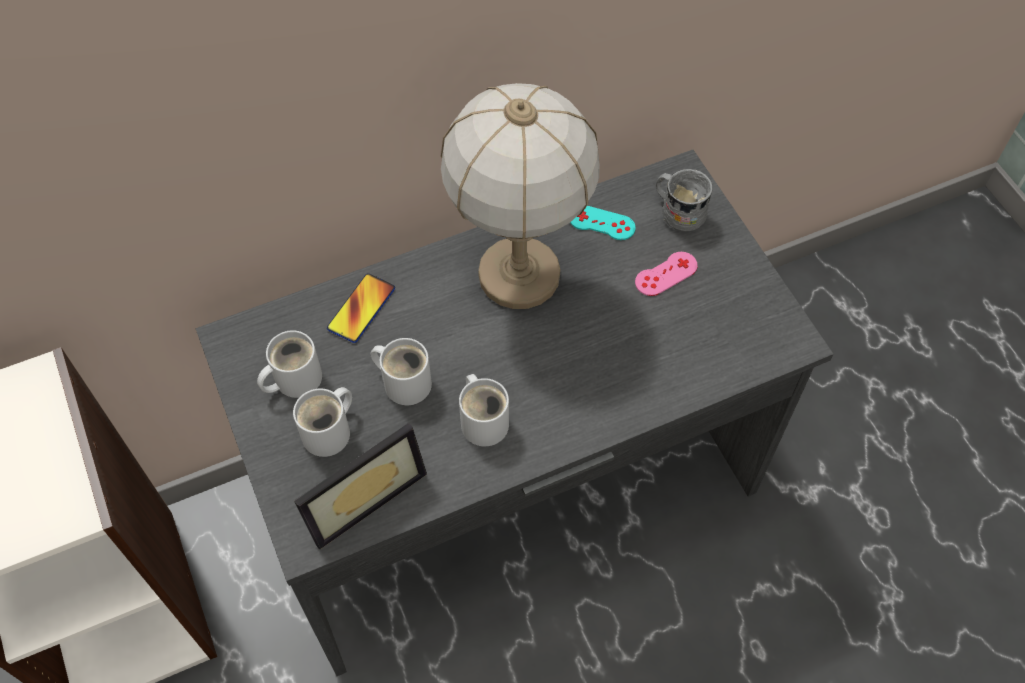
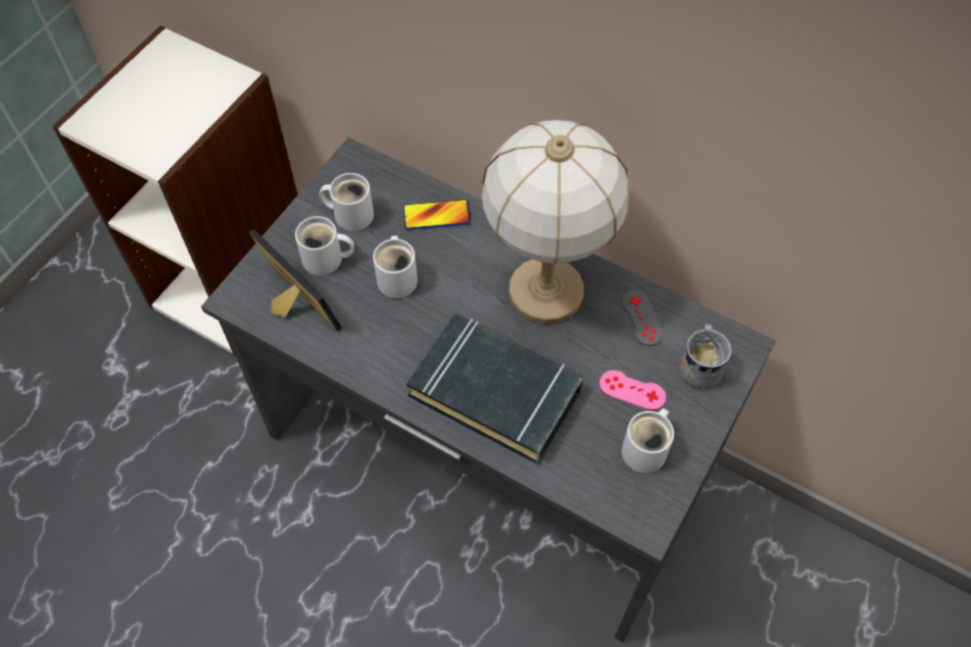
camera: 55 degrees right, 0 degrees up
picture frame [294,423,427,549] -> picture frame turned 150 degrees counterclockwise [249,230,342,331]
white mug [459,374,509,446] -> white mug moved to [622,408,674,473]
turquoise game controller [570,206,636,240] -> grey game controller [621,290,663,346]
none -> black book [407,314,583,464]

